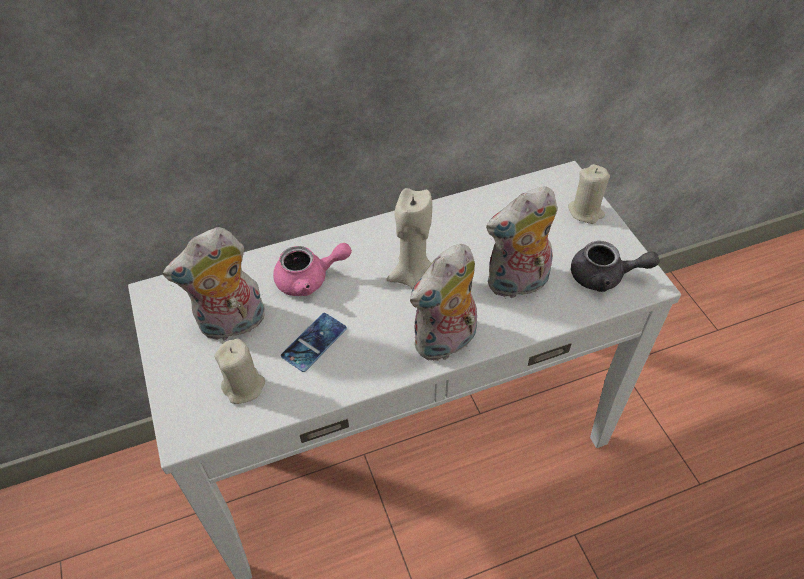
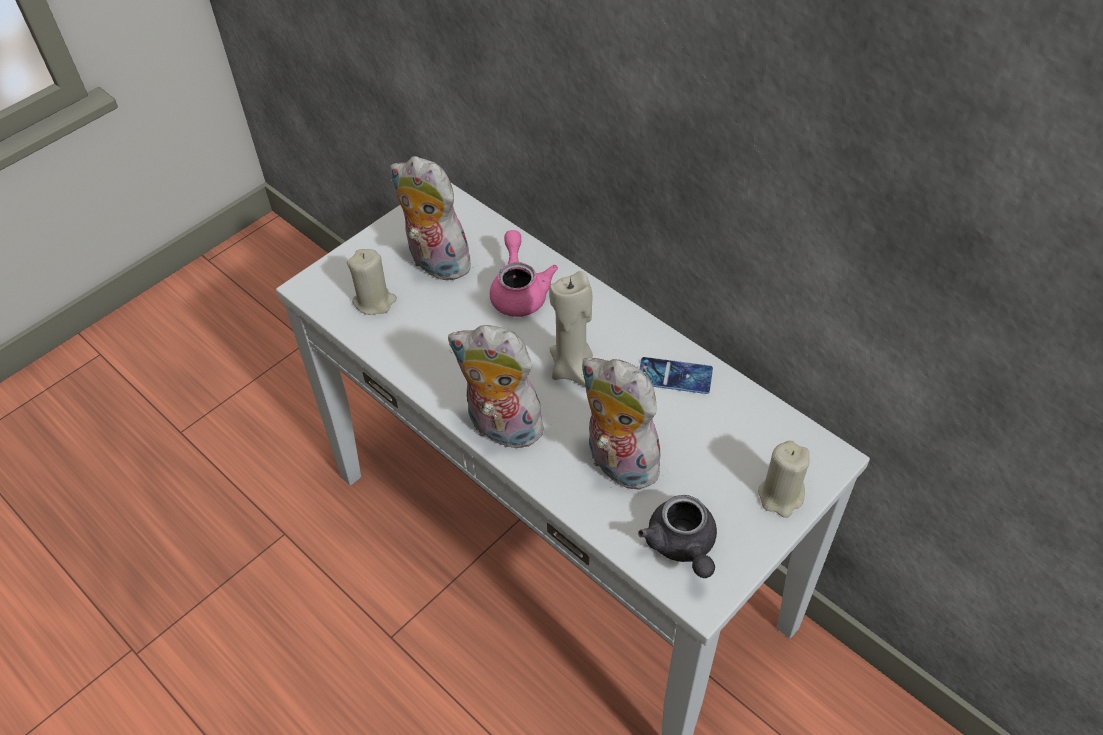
camera: 65 degrees right, 0 degrees up
pink teapot [273,243,352,296] -> pink teapot turned 150 degrees counterclockwise [490,230,558,317]
phone [281,313,347,372] -> phone moved to [639,357,713,394]

